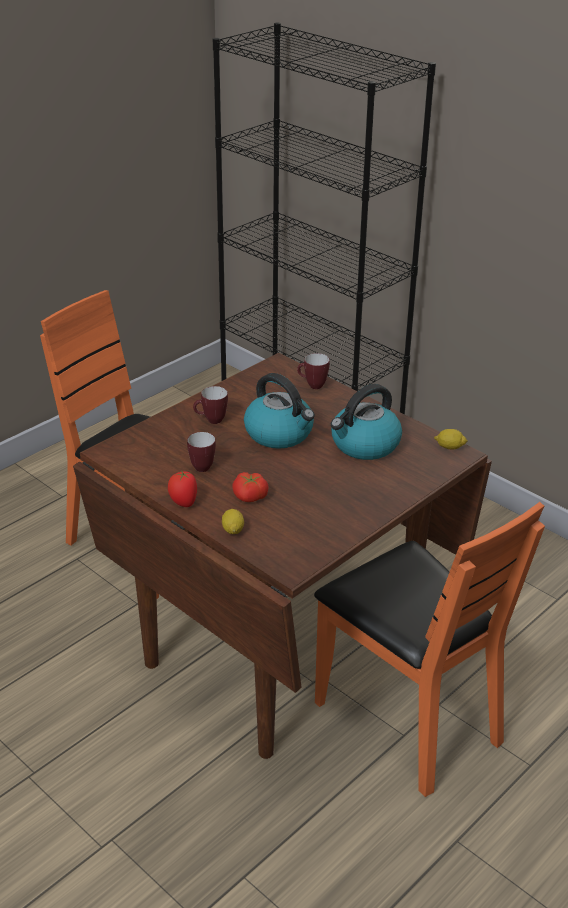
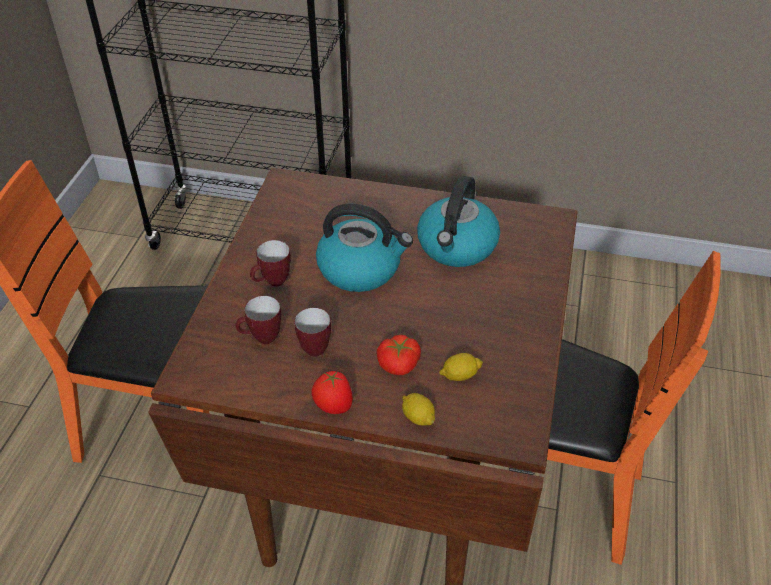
camera: 30 degrees left, 10 degrees up
mug [297,353,330,389] -> mug moved to [235,296,281,344]
lemon [434,429,468,450] -> lemon moved to [439,353,483,381]

